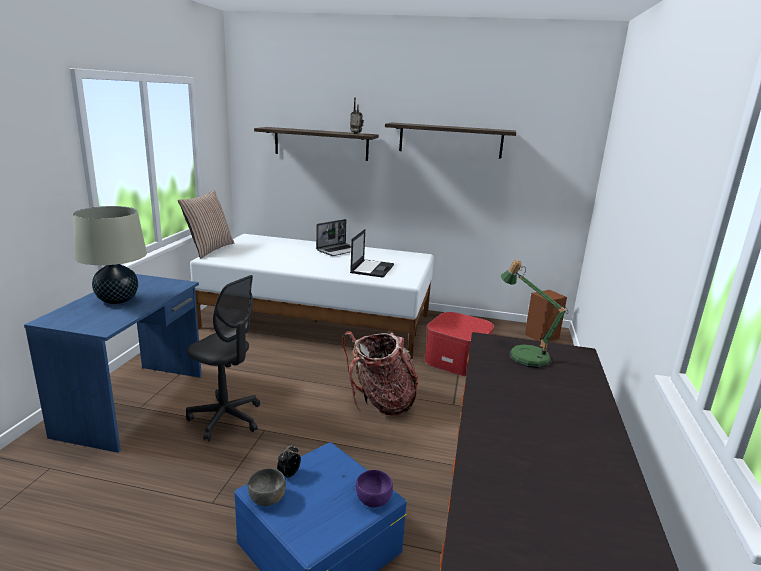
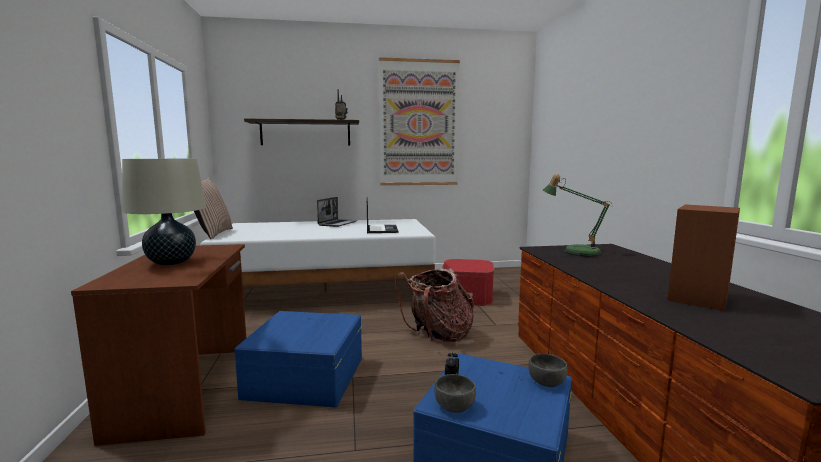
camera: 20 degrees left, 10 degrees down
blue desk [24,274,202,453] -> brown desk [71,244,246,446]
grey office chair [186,275,260,441] -> blue storage box [234,311,362,407]
purple bowl [356,470,393,507] -> grey bowl [528,353,568,387]
shelf [385,122,516,159] -> picture [379,57,460,186]
brown speaker [525,290,567,342] -> brown speaker moved to [667,204,740,311]

